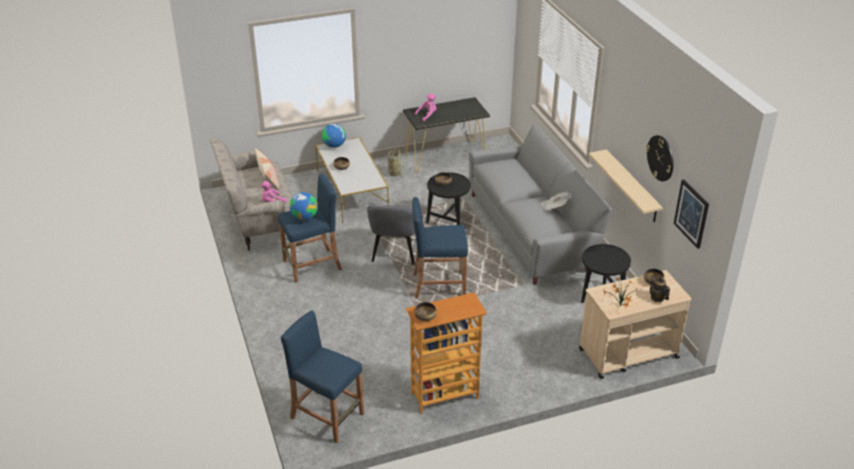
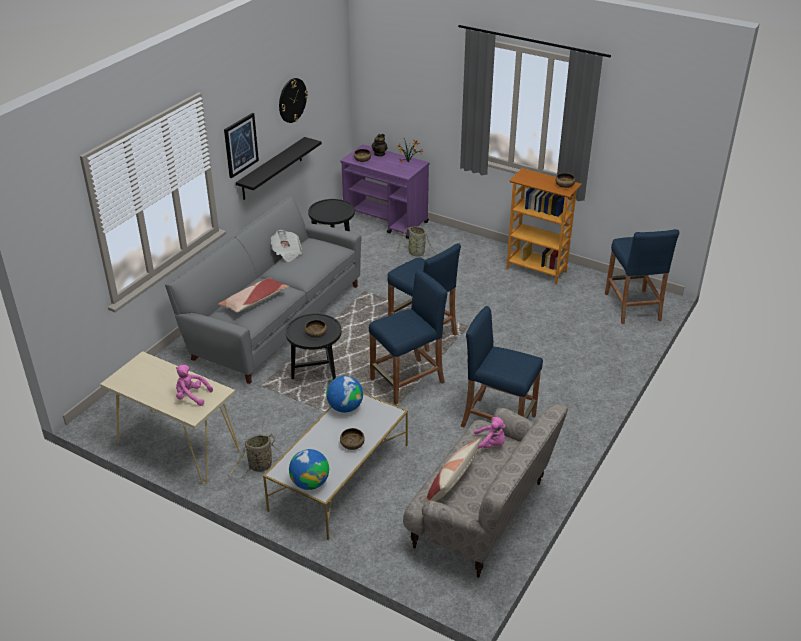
camera: 130 degrees left, 0 degrees up
globe [289,192,318,221] -> globe moved to [326,376,363,413]
grey armchair [367,202,422,264] -> blue stool [369,269,447,404]
black console table [403,97,490,172] -> beige console table [100,351,240,484]
beige cart [579,270,692,379] -> purple cart [340,144,430,239]
beige shelf [589,149,663,222] -> black shelf [236,137,322,200]
picture [674,179,709,249] -> picture moved to [224,113,259,178]
none -> pillow [218,278,289,313]
none -> basket [398,226,436,256]

